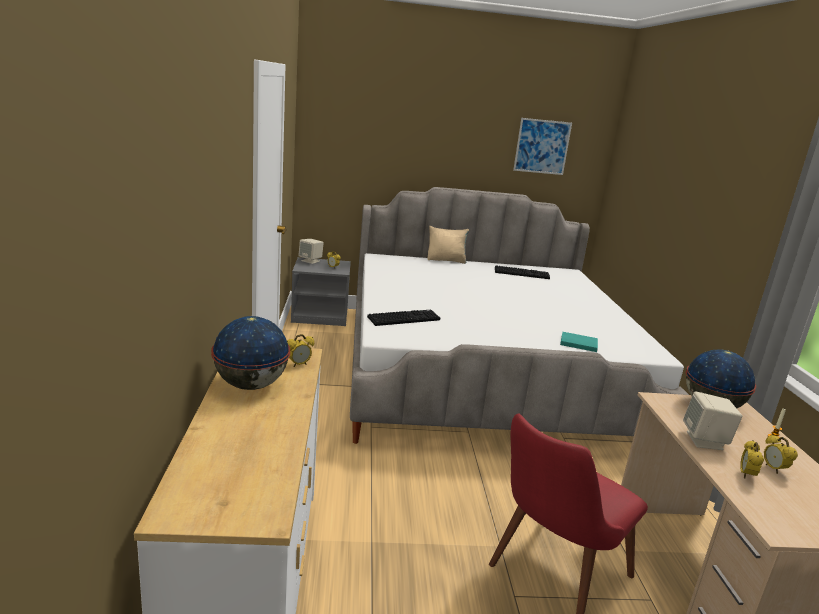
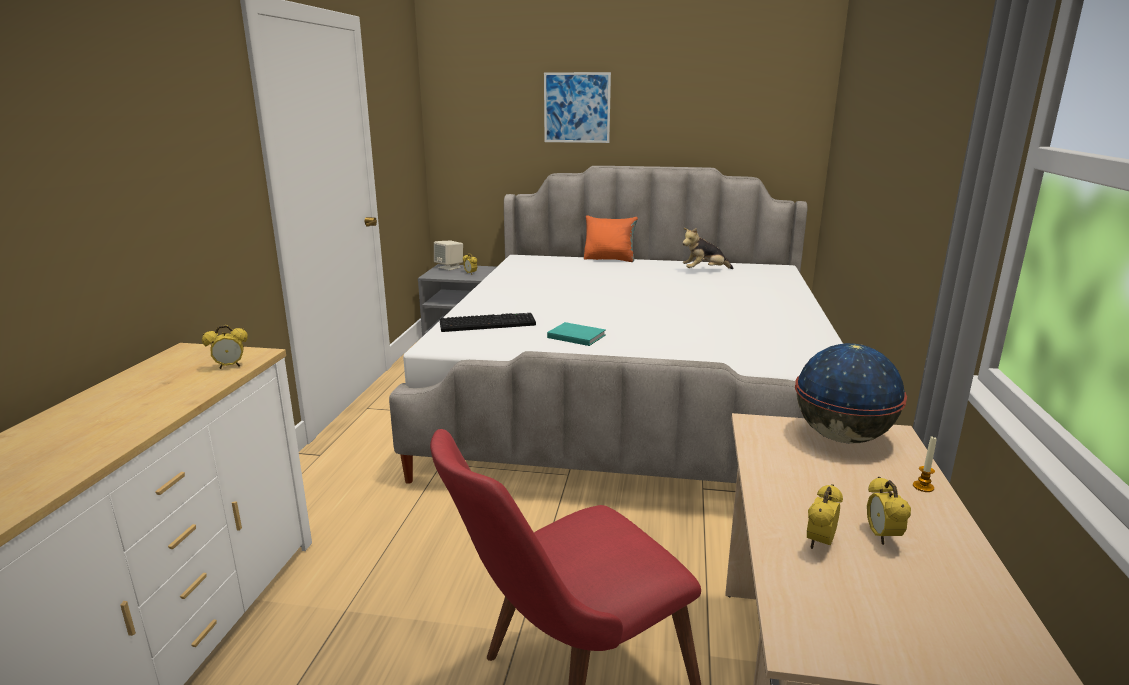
camera: 15 degrees right, 0 degrees up
globe [211,316,290,390] -> none
beige pillow [427,226,469,264] -> orange pillow [584,215,638,262]
keyboard [495,265,550,279] -> plush toy [682,228,733,269]
picture [513,118,572,175] -> picture moved to [544,72,611,143]
turquoise book [560,332,598,352] -> turquoise book moved to [547,322,606,346]
beige speaker [683,392,742,450] -> none

